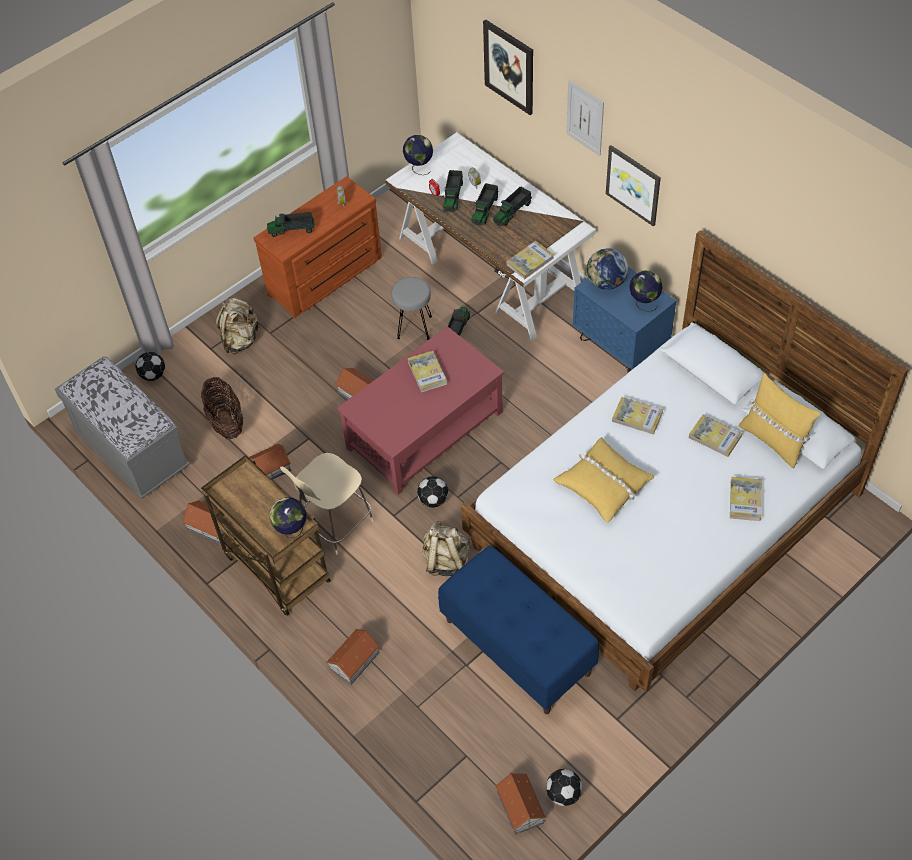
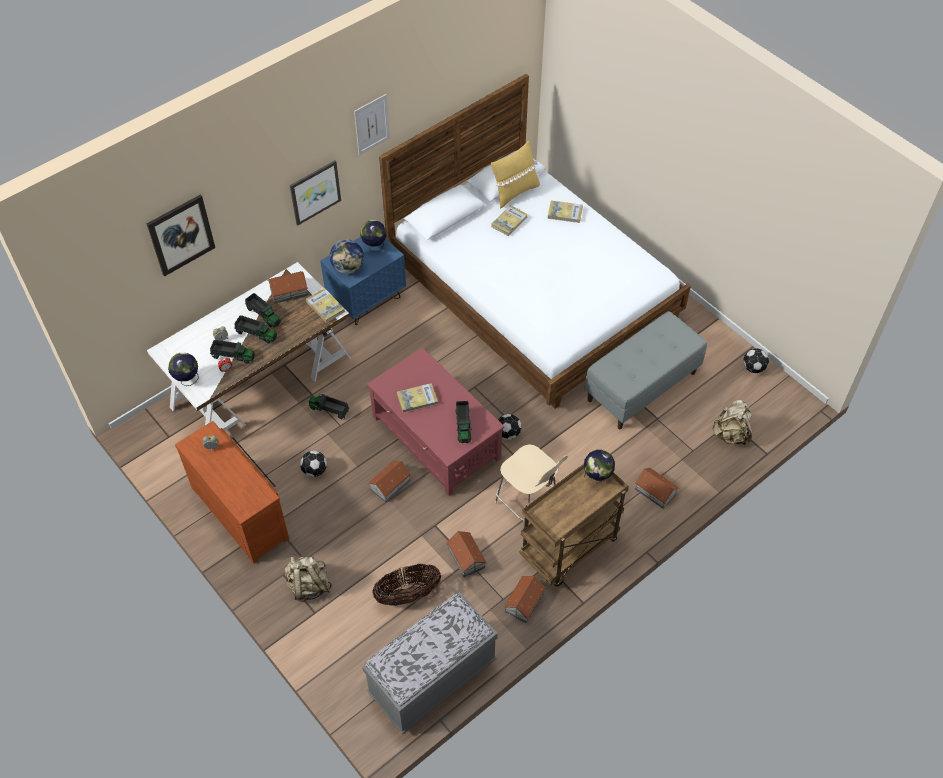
camera: 90 degrees left, 0 degrees up
football [136,352,165,381] -> football moved to [300,450,327,477]
toy truck [267,212,315,237] -> toy truck moved to [455,401,472,443]
grey stool [391,277,432,340] -> none
beige backpack [422,521,470,576] -> beige backpack moved to [712,400,752,445]
blue bench [438,546,599,714] -> grey bench [585,311,707,429]
toy house [495,773,546,835] -> toy house moved to [267,271,308,304]
yellow pillow [553,437,654,523] -> none
picture [566,80,604,156] -> picture moved to [354,94,390,155]
book [612,397,663,435] -> none

